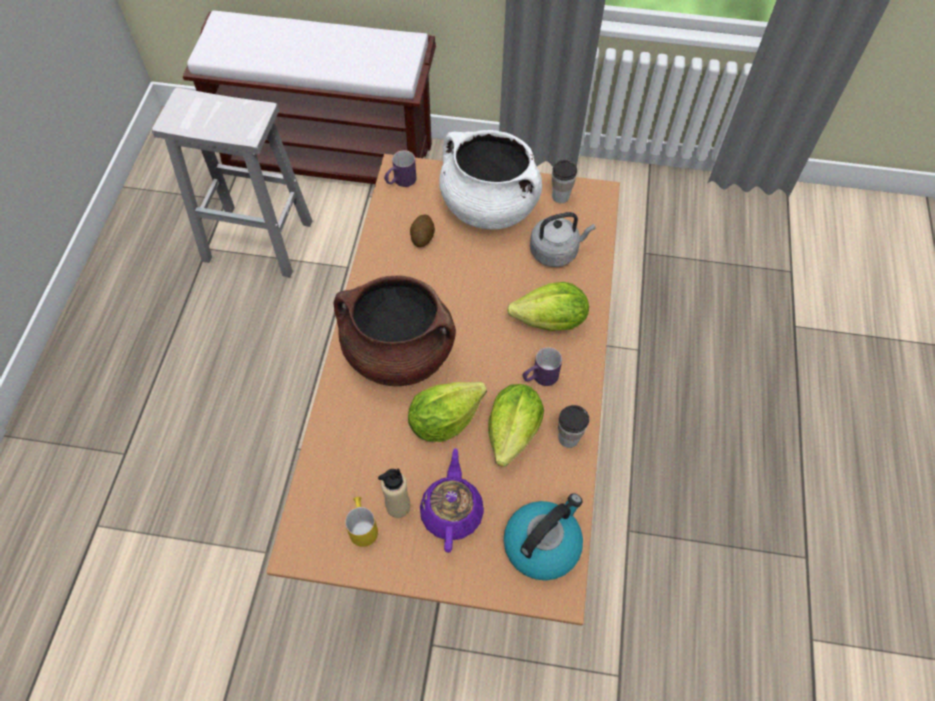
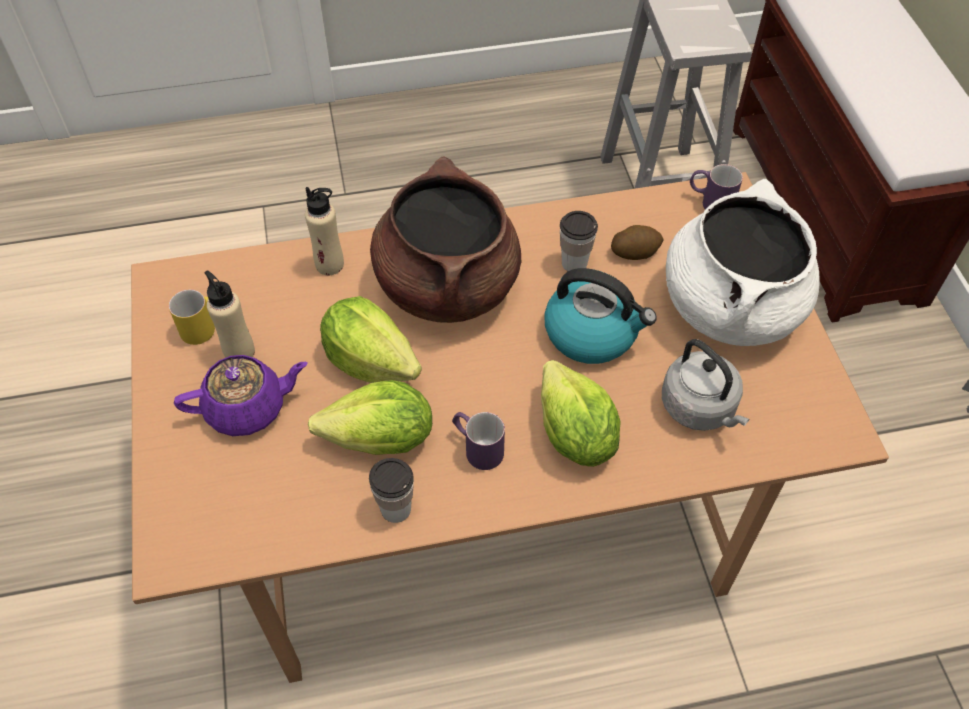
camera: 70 degrees right, 5 degrees down
kettle [504,493,583,581] -> kettle moved to [544,268,657,364]
cup [552,160,577,203] -> cup moved to [560,211,598,271]
none -> beige bottle [305,187,344,275]

